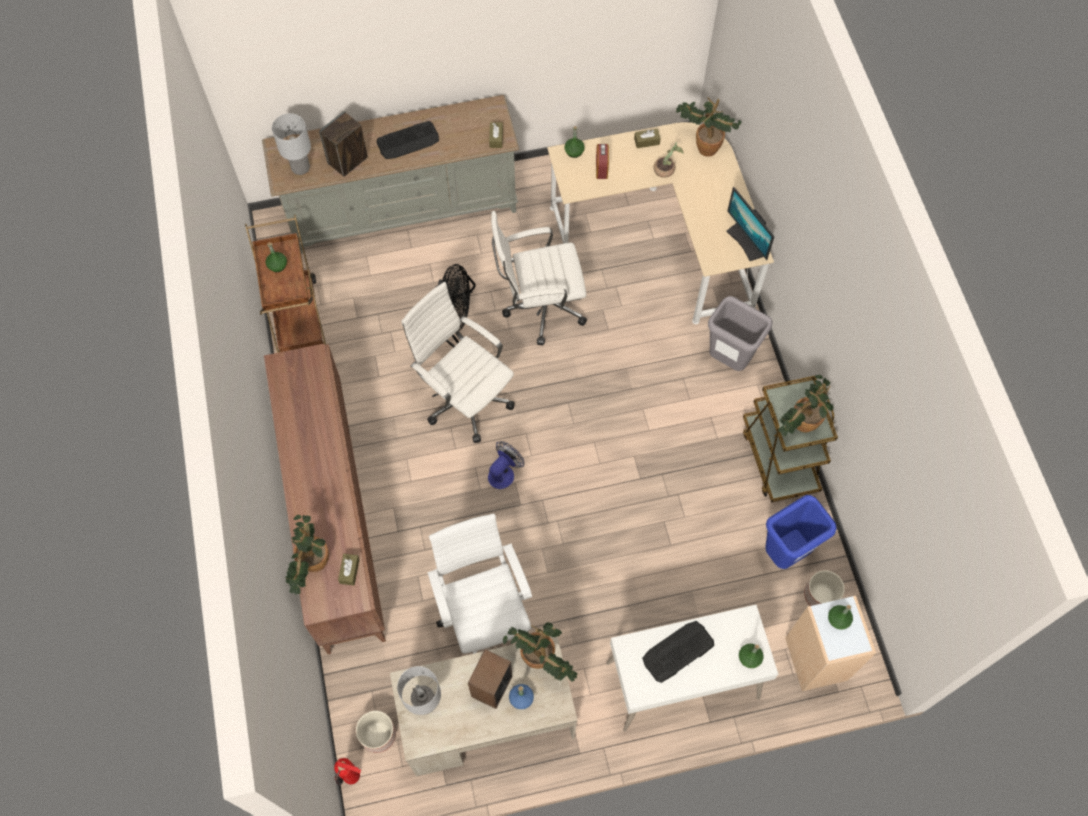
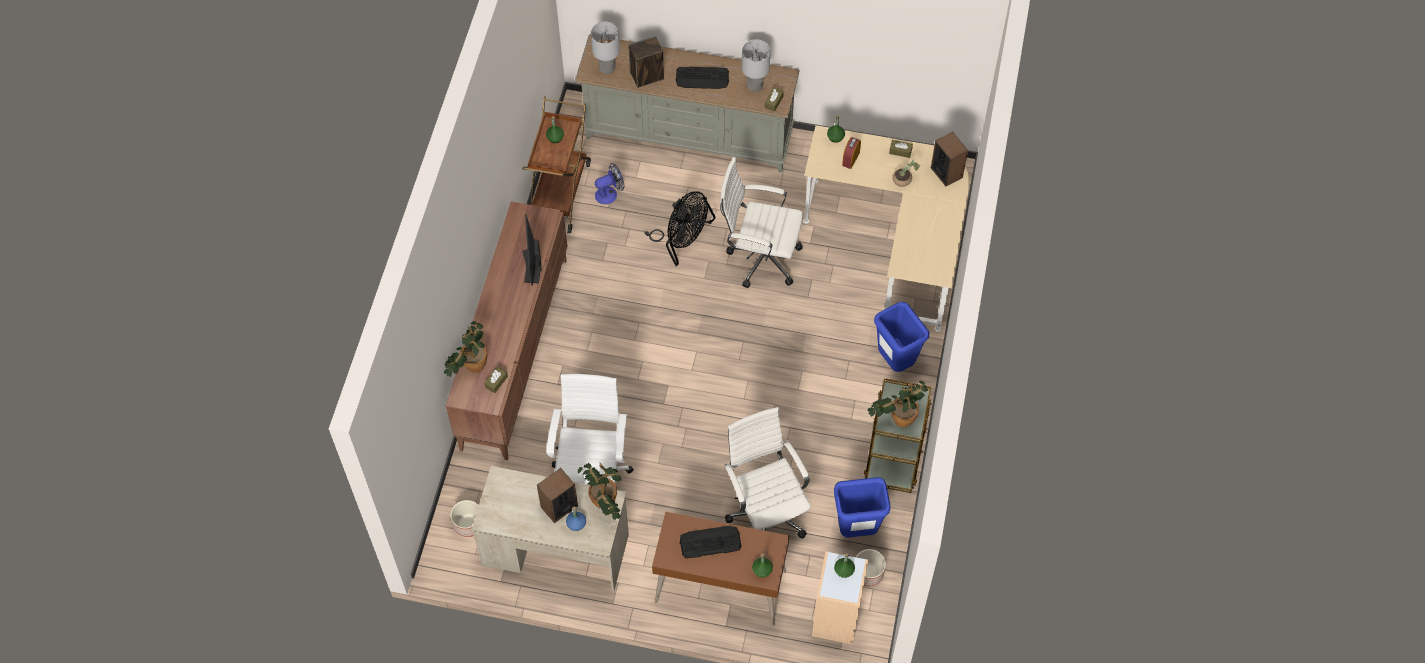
camera: 25 degrees right, 5 degrees down
fire extinguisher [334,758,361,785] -> none
grey table lamp [397,666,441,715] -> grey table lamp moved to [742,39,770,92]
white office chair [401,282,515,443] -> white office chair moved to [724,407,811,539]
fan [488,441,524,489] -> fan moved to [595,163,625,204]
white desk [606,605,778,732] -> brown desk [652,512,789,627]
potted plant [676,97,742,157] -> speaker [931,132,968,186]
grey trash can [708,296,772,371] -> blue trash can [874,302,929,372]
monitor [726,187,774,261] -> monitor moved to [522,214,542,286]

